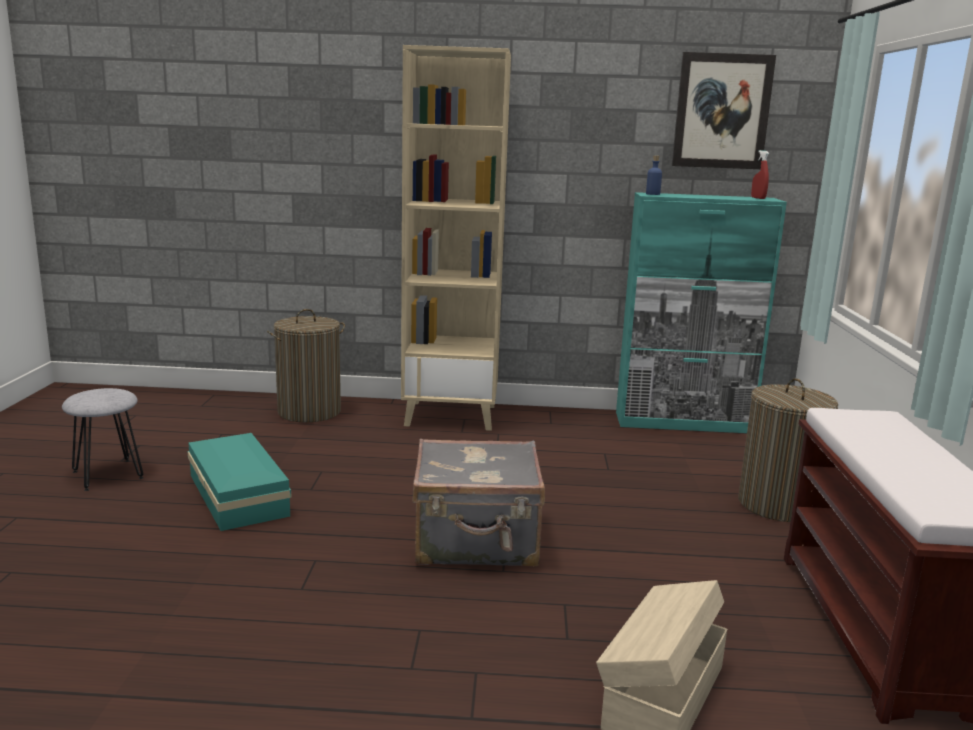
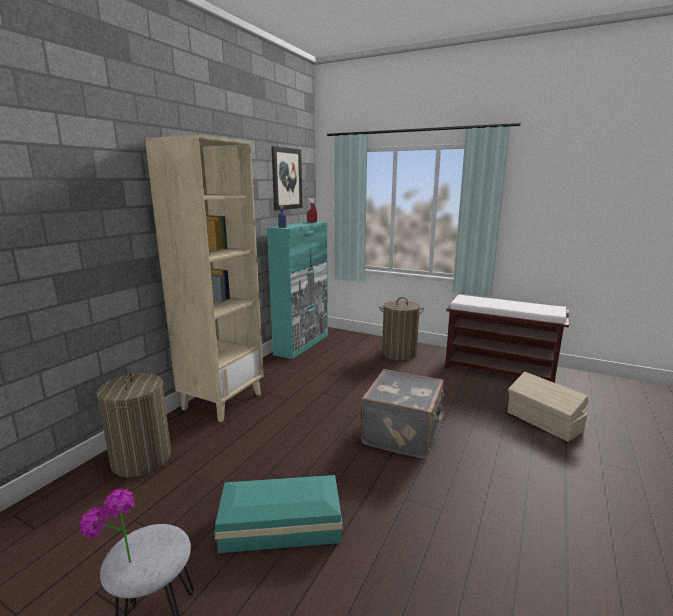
camera: 65 degrees left, 0 degrees up
none -> potted plant [80,488,134,563]

